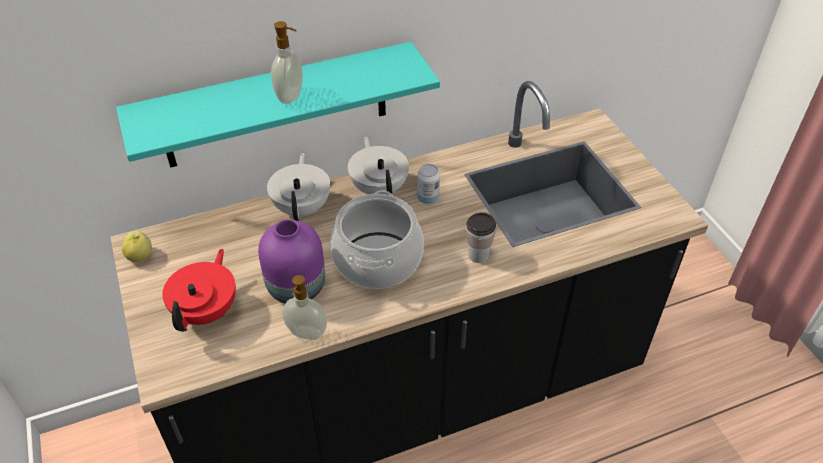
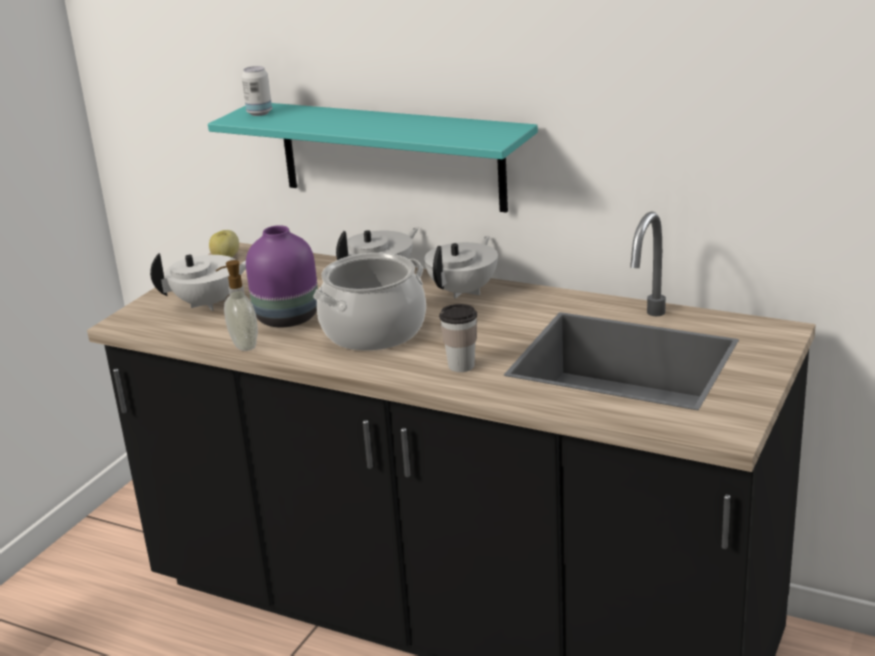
camera: 50 degrees right, 20 degrees down
red teapot [162,249,236,332] -> white teapot [150,253,246,311]
soap dispenser [271,21,303,104] -> none
can [417,164,440,204] -> can moved to [242,66,272,116]

